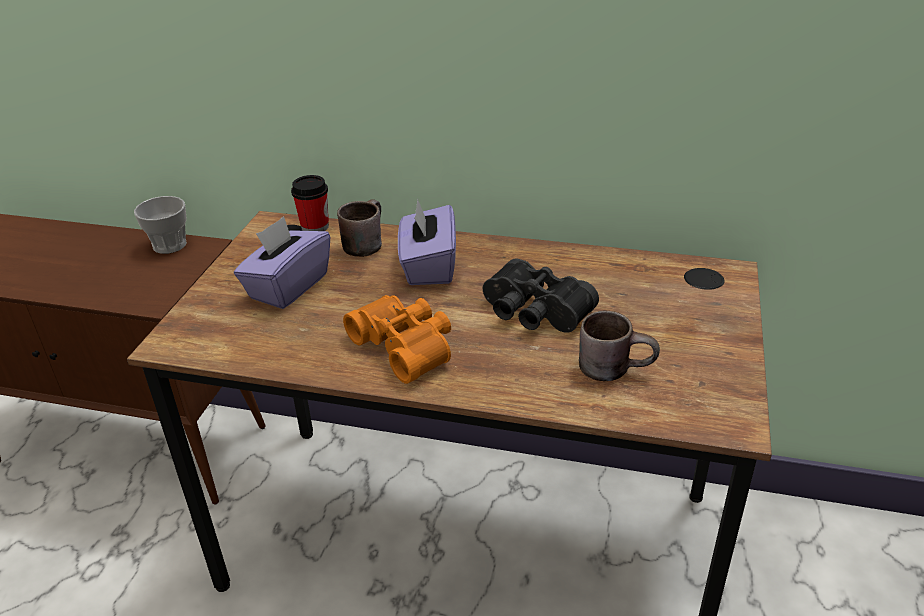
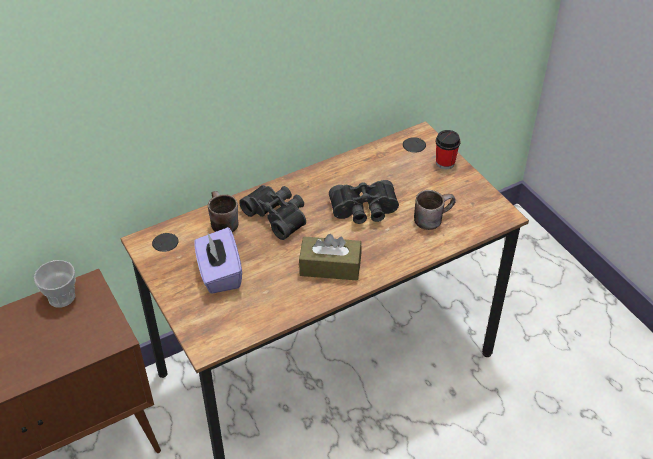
camera: 45 degrees left, 10 degrees up
cup [291,175,329,231] -> cup moved to [436,130,460,169]
orange binoculars [343,295,451,384] -> brown tissue box [299,234,362,281]
purple tissue box [398,199,456,285] -> black binoculars [239,185,306,240]

